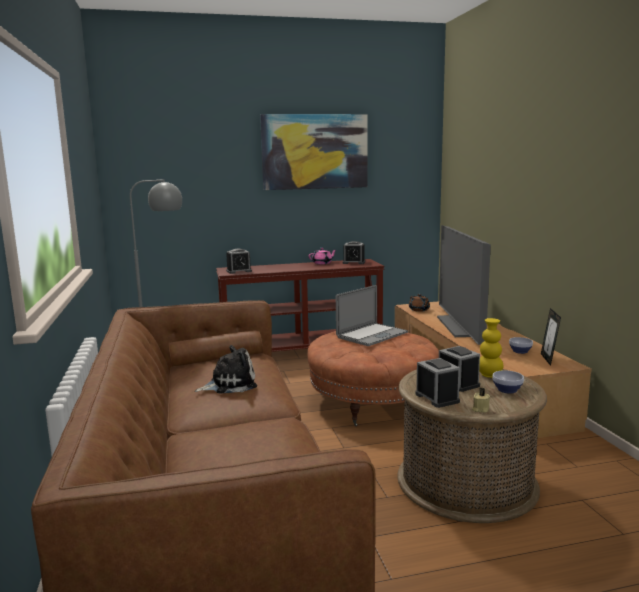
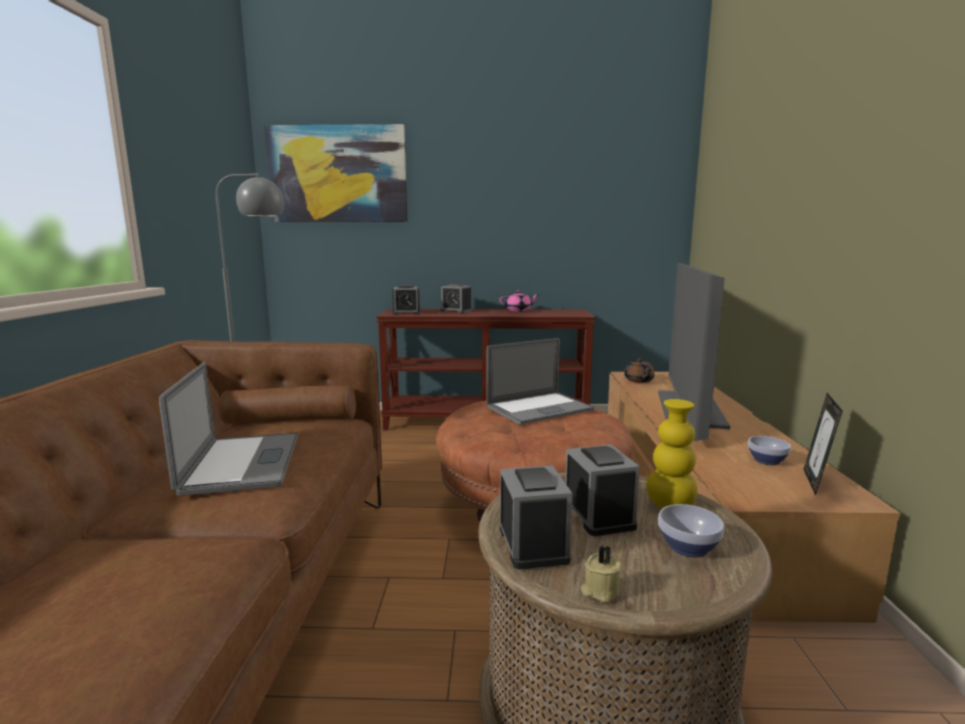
camera: 15 degrees right, 0 degrees up
plush toy [195,345,257,393] -> laptop [159,362,298,496]
picture [260,114,368,190] -> picture moved to [264,124,407,222]
alarm clock [343,241,365,264] -> alarm clock moved to [440,283,472,313]

